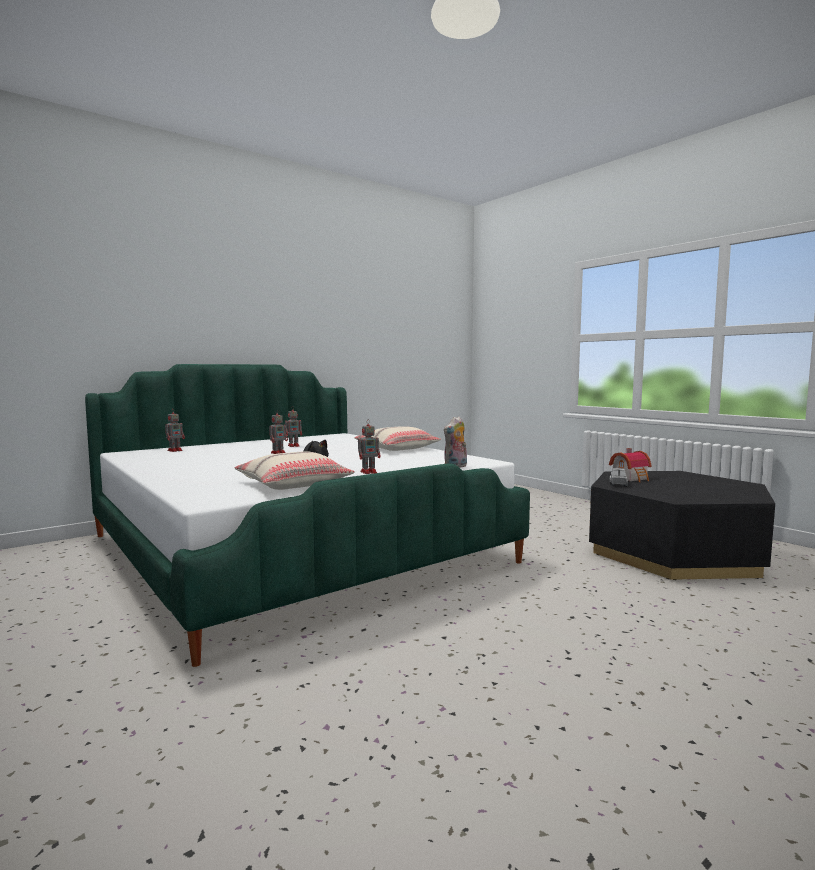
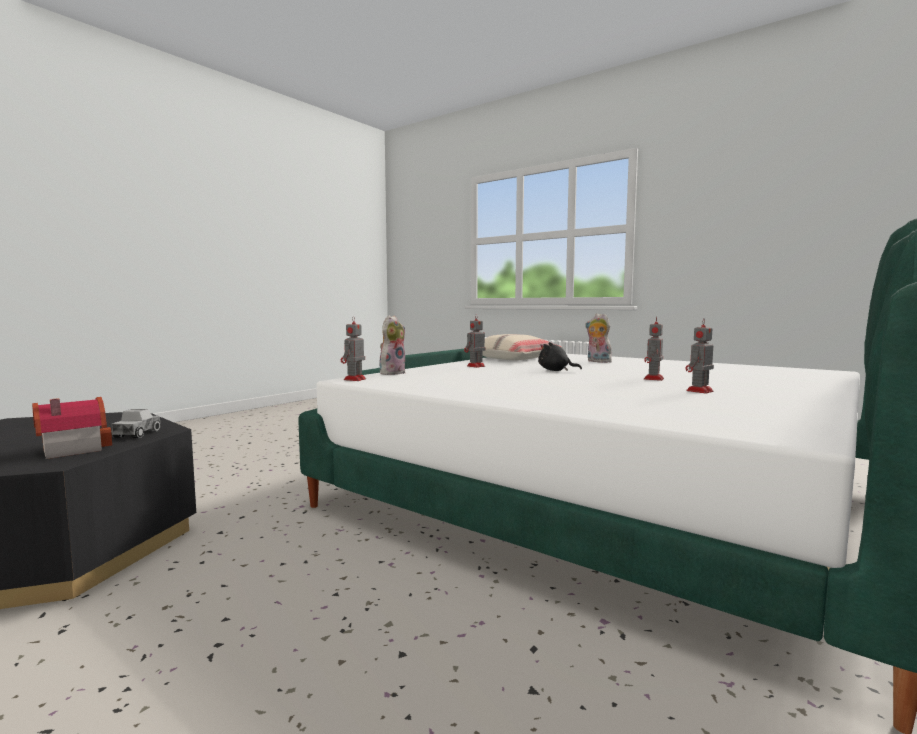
camera: 165 degrees right, 0 degrees up
toy robot [165,412,185,452] -> toy robot moved to [341,316,366,381]
beige pillow [354,426,441,451] -> none
none -> plush toy [585,313,612,363]

